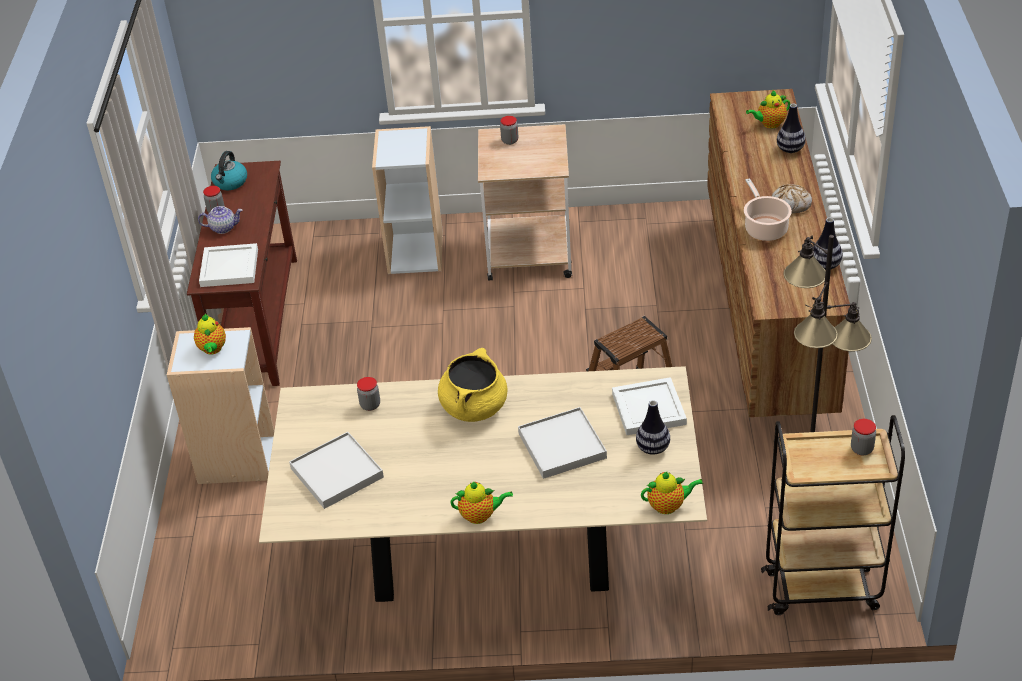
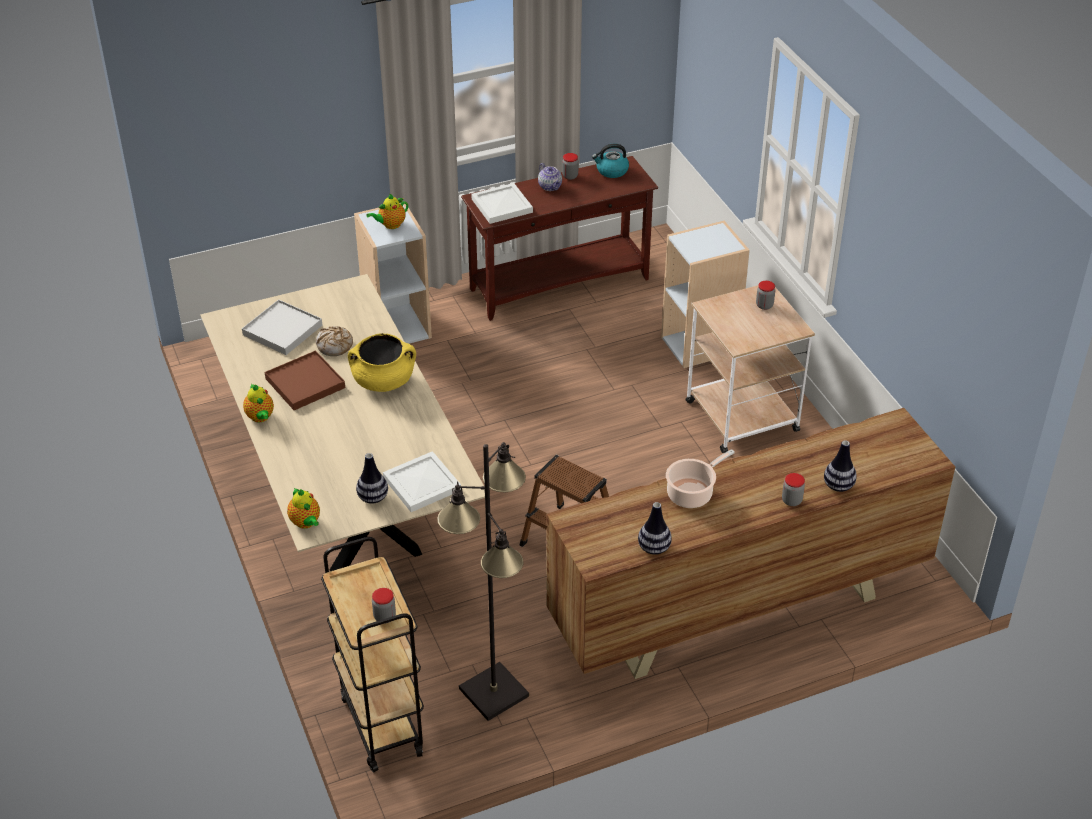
camera: 65 degrees right, 0 degrees up
jar [357,377,380,411] -> jar moved to [782,473,805,506]
white tray [518,407,607,479] -> none
teapot [746,90,790,128] -> none
bread [772,184,812,213] -> bread moved to [316,326,353,356]
none -> brown tray [265,350,345,410]

